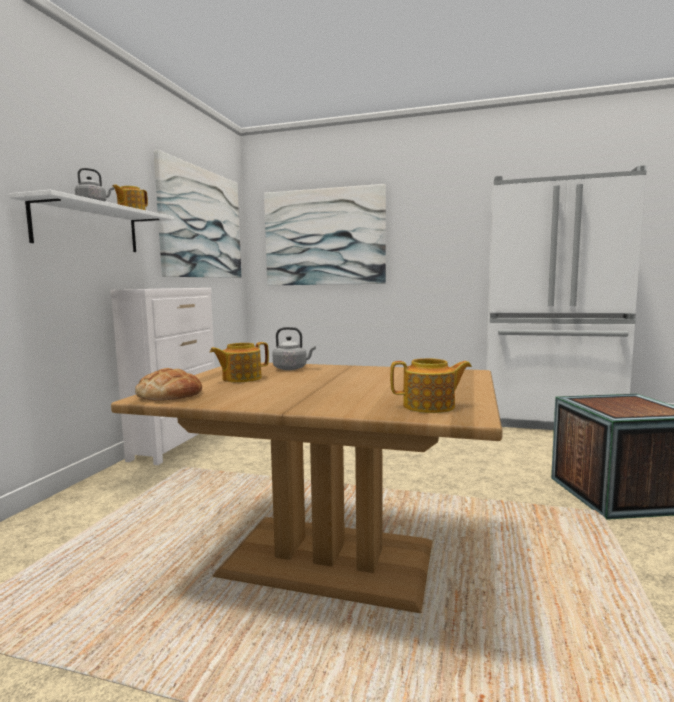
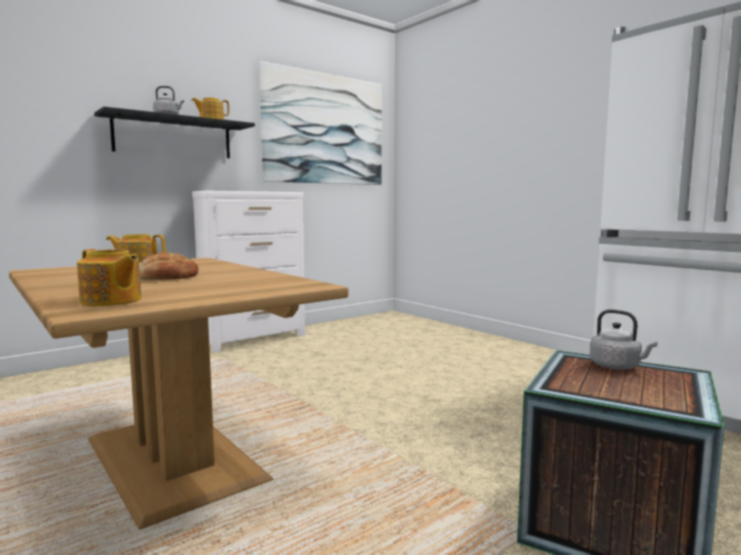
camera: 35 degrees right, 0 degrees up
white shelf [9,190,174,252] -> black shelf [94,107,255,158]
bread [135,368,202,401] -> bread moved to [139,252,199,280]
picture [264,184,386,286] -> none
grey kettle [273,327,316,370] -> grey kettle moved to [590,309,658,370]

